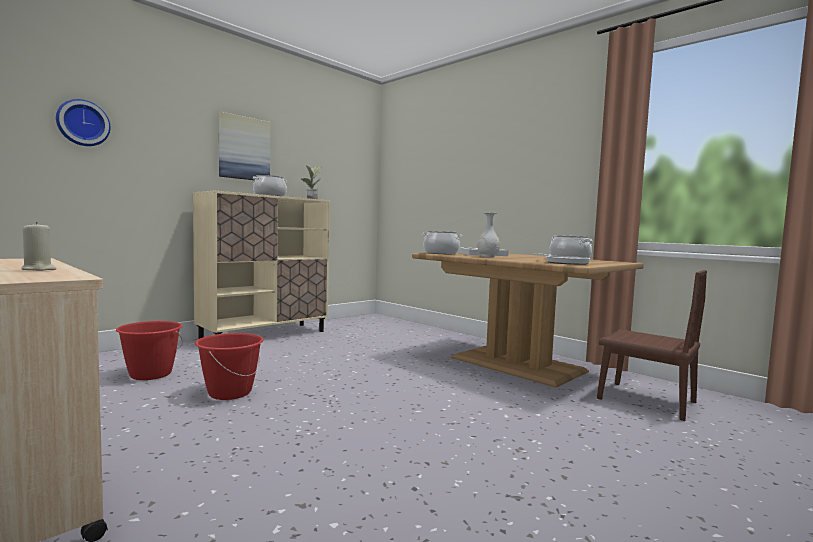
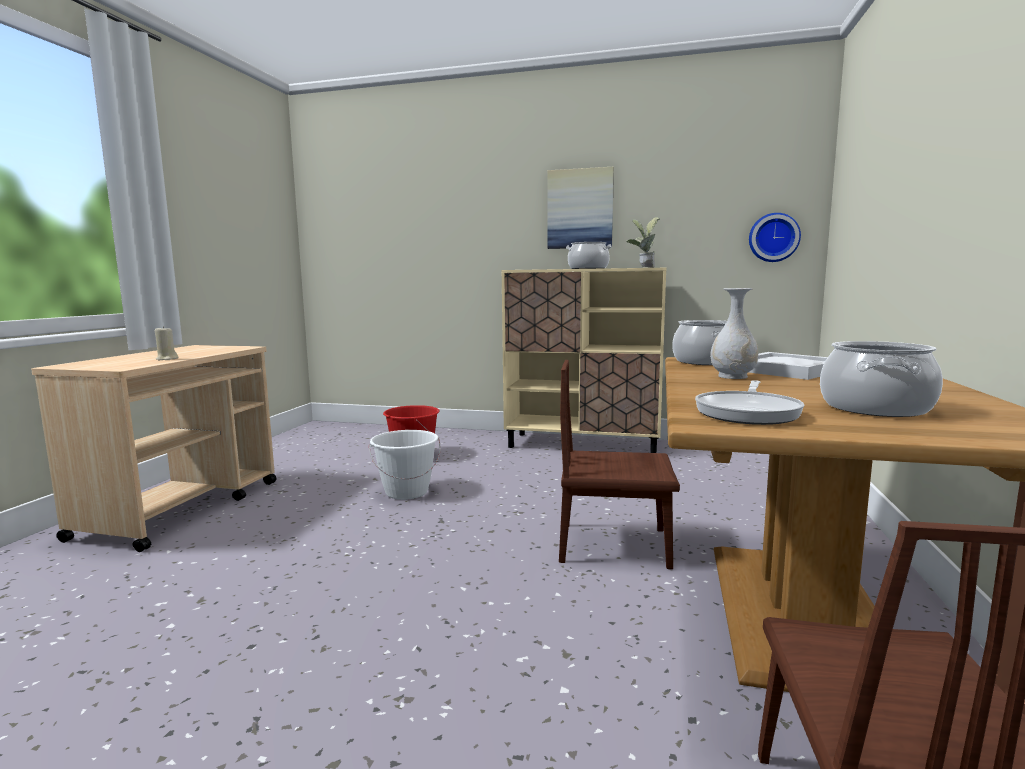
camera: 60 degrees right, 5 degrees up
wall clock [56,99,111,146] -> wall clock moved to [749,213,801,262]
red bucket [195,333,264,400] -> white bucket [369,430,441,500]
none -> brown chair [559,360,680,569]

